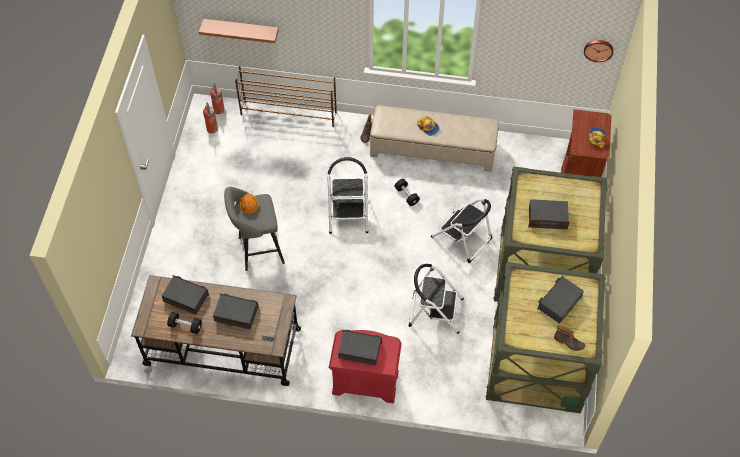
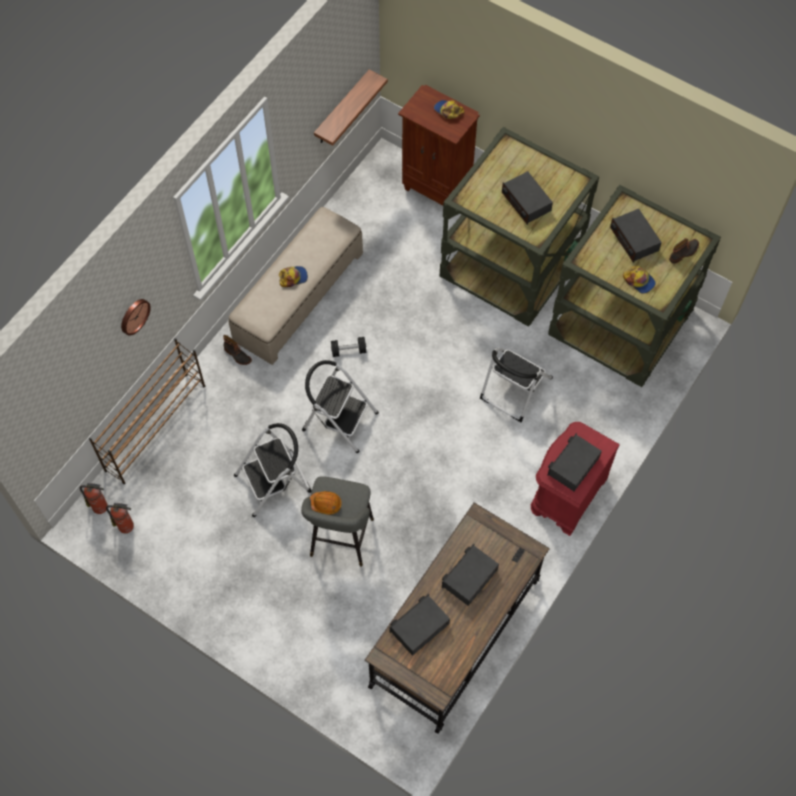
camera: 65 degrees left, 5 degrees up
black dumbbell [167,312,202,334] -> none
shelf [199,19,279,43] -> shelf moved to [314,70,388,146]
step ladder [431,199,492,263] -> step ladder moved to [234,423,312,517]
radio [528,199,570,230] -> radio turned 120 degrees clockwise [502,171,553,225]
wall clock [584,40,613,62] -> wall clock moved to [121,299,151,336]
none -> cap [623,265,656,294]

